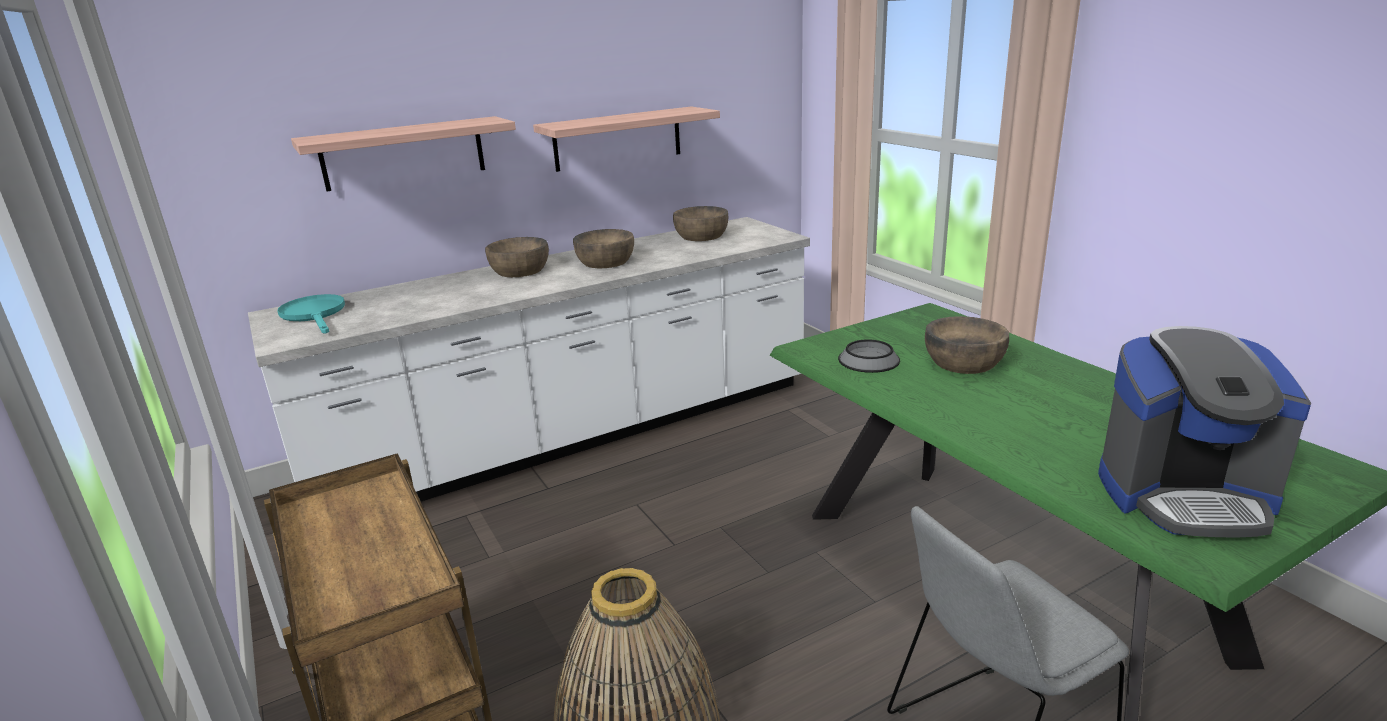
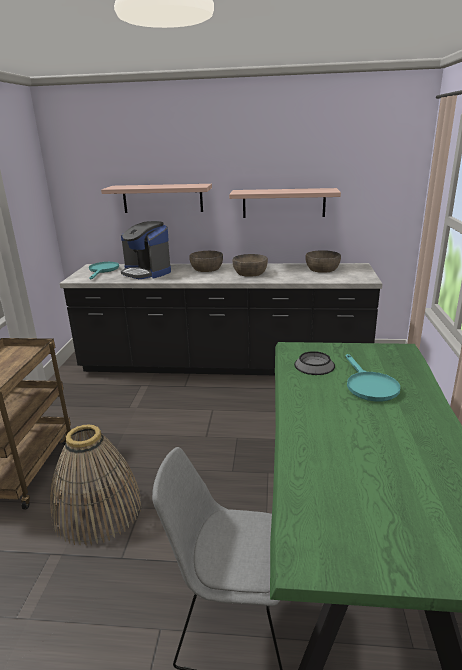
camera: 35 degrees right, 0 degrees up
white counter [248,217,810,502] -> black counter [60,263,383,375]
brown bowl [925,316,1009,374] -> turquoise frying pan [346,354,400,402]
coffee machine [1098,326,1311,537] -> coffee machine moved to [121,221,171,279]

